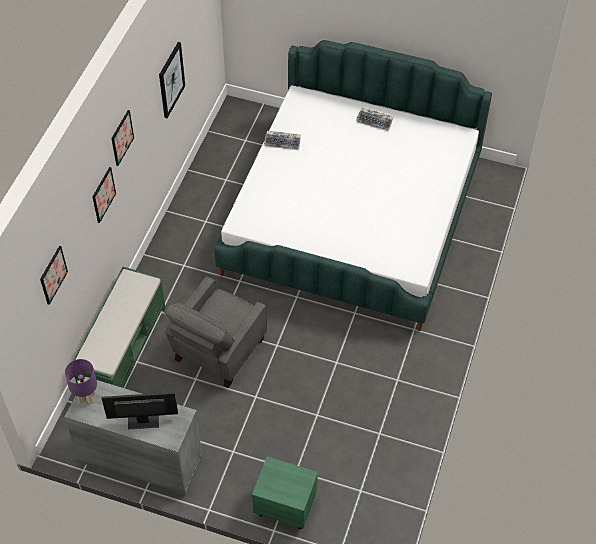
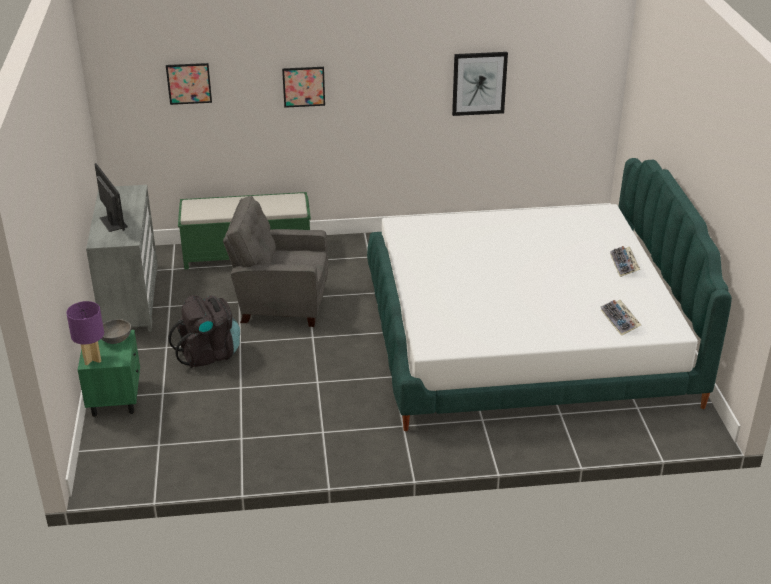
camera: 65 degrees right, 20 degrees down
purple table lamp [65,359,97,405] -> purple table lamp moved to [66,301,104,365]
picture [111,110,134,166] -> none
keyboard [264,131,301,150] -> keyboard moved to [601,300,641,336]
none -> grey bowl [101,319,131,344]
none -> black backpack [169,295,240,368]

